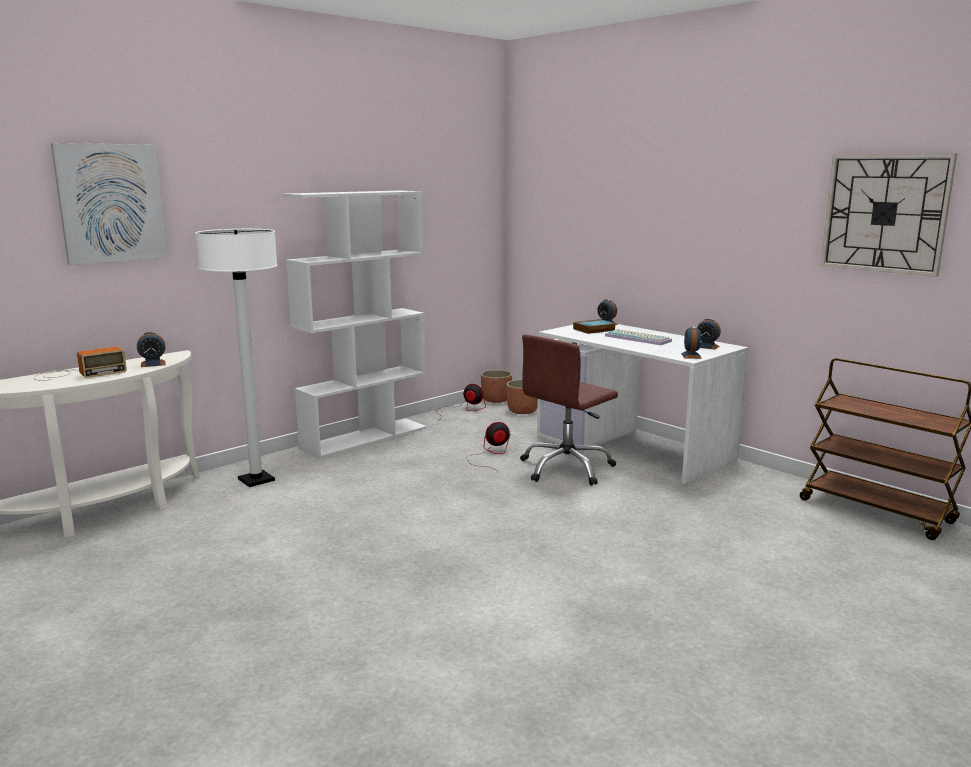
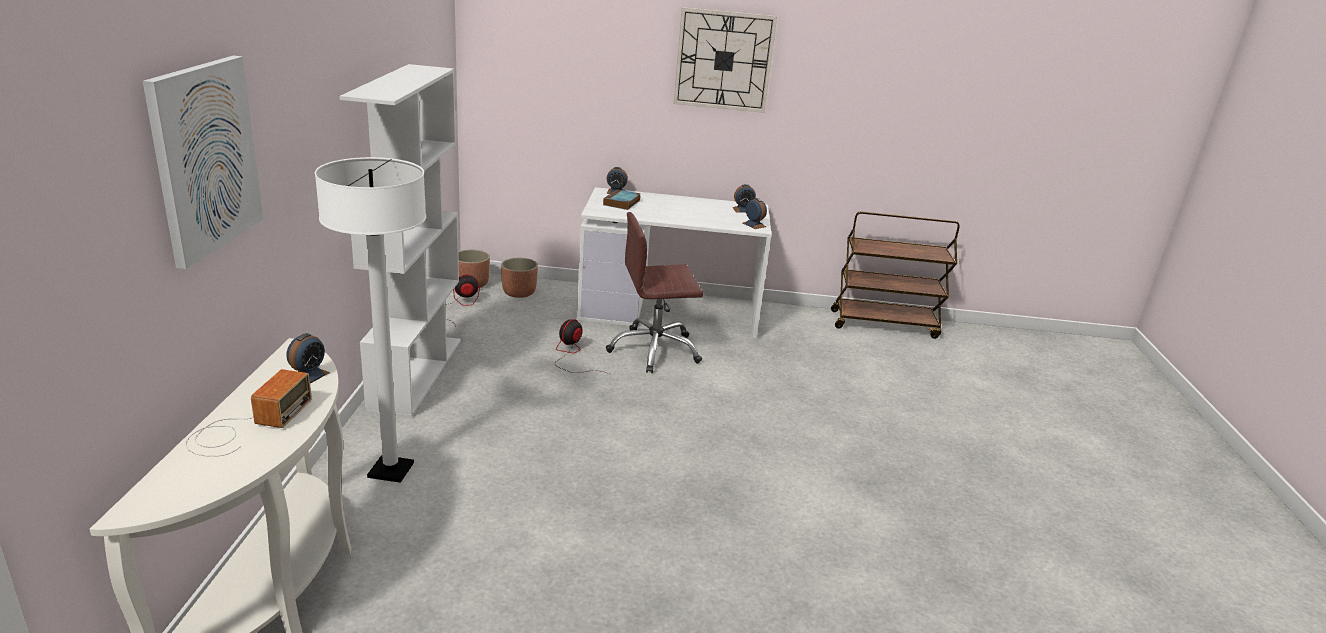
camera: 45 degrees left, 10 degrees up
brown office chair [520,334,618,486] -> brown office chair turned 75 degrees clockwise [606,212,703,373]
keyboard [605,329,672,345] -> none
wall clock [820,154,957,277] -> wall clock moved to [674,7,777,113]

